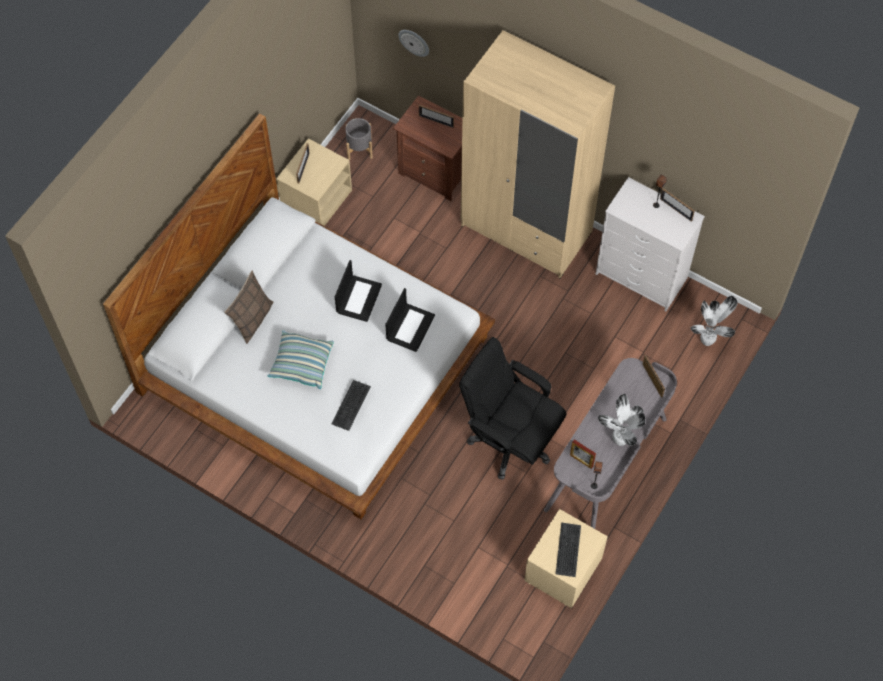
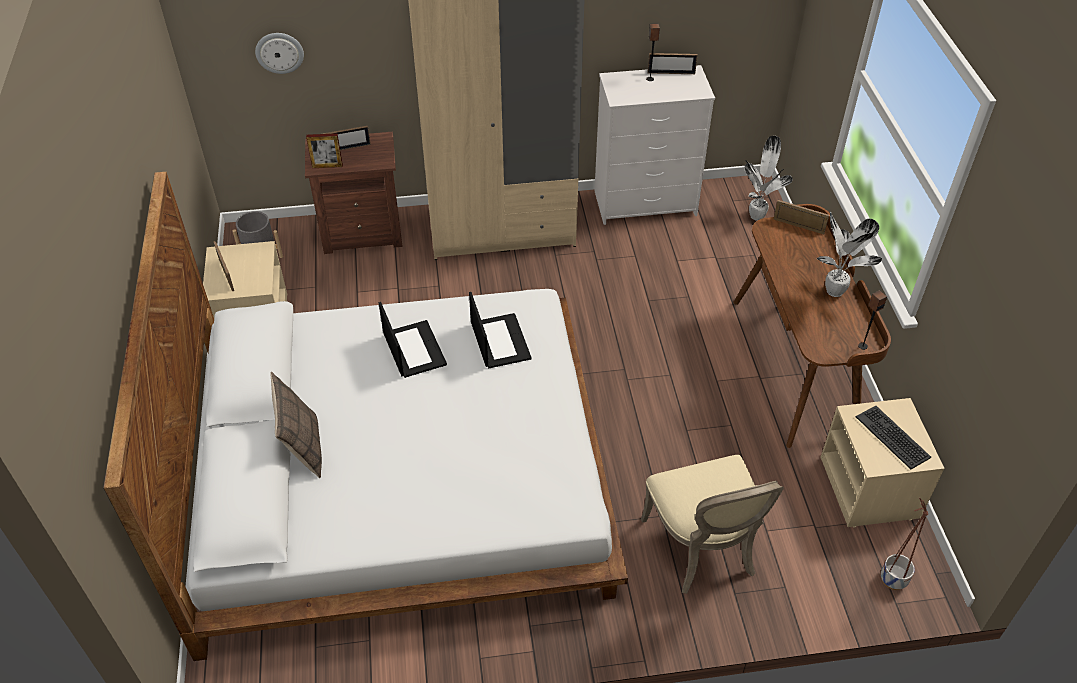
camera: 40 degrees left, 15 degrees down
pillow [268,330,334,389] -> none
keyboard [332,380,371,431] -> none
black office chair [459,337,567,480] -> none
grey desk [544,358,677,529] -> brown desk [733,204,891,448]
picture frame [570,439,596,469] -> picture frame moved to [306,133,343,168]
none -> beige chair [641,455,784,594]
none -> planter [881,498,928,590]

